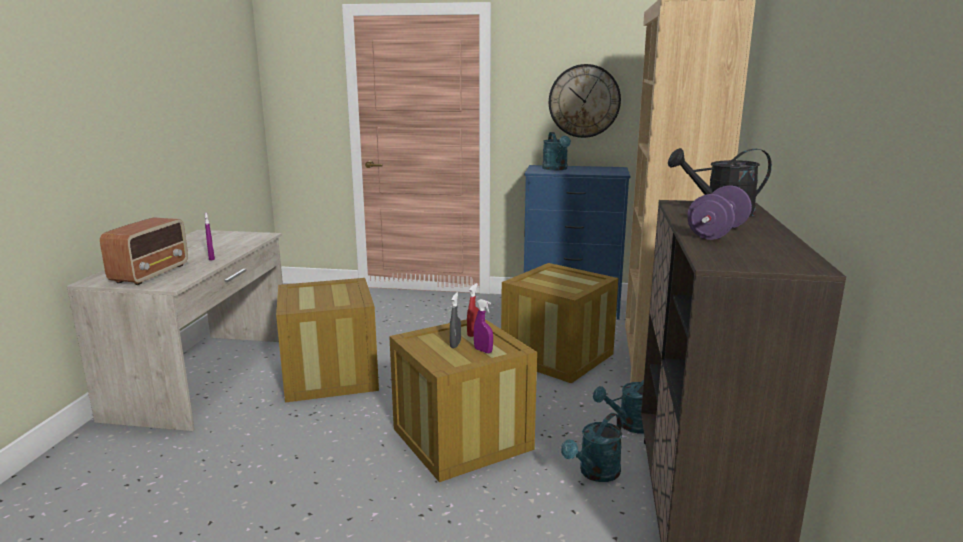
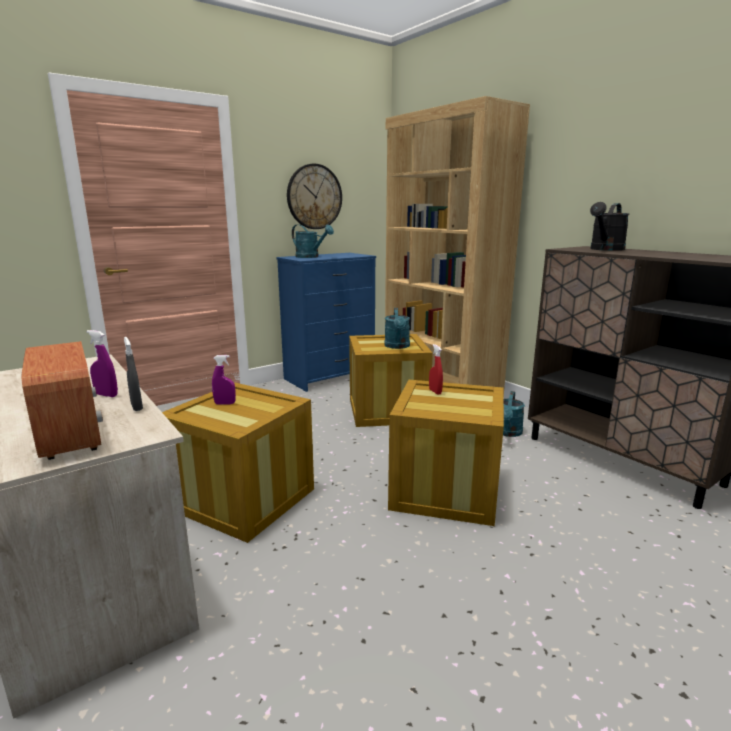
camera: 45 degrees left, 0 degrees up
grey spray bottle [450,292,461,348] -> grey spray bottle moved to [124,337,143,411]
purple spray bottle [474,299,493,353] -> purple spray bottle moved to [212,355,236,404]
turquoise watering can [561,413,622,482] -> turquoise watering can moved to [384,308,410,349]
purple dumbbell [687,186,752,240] -> none

